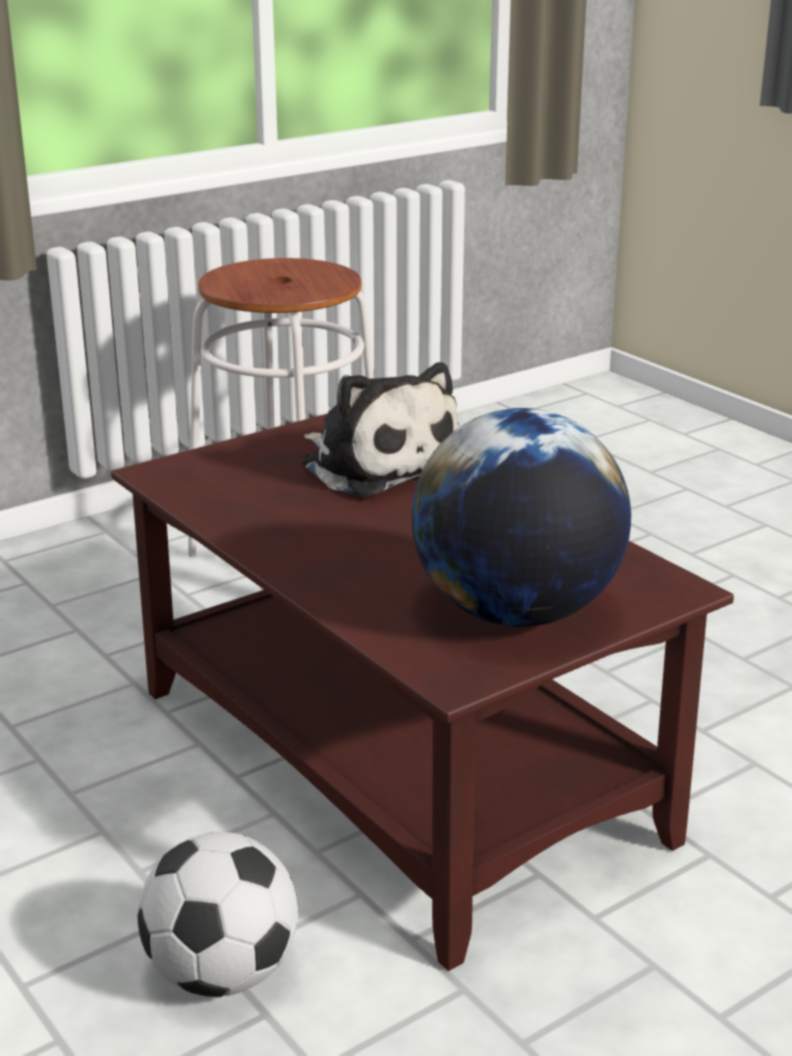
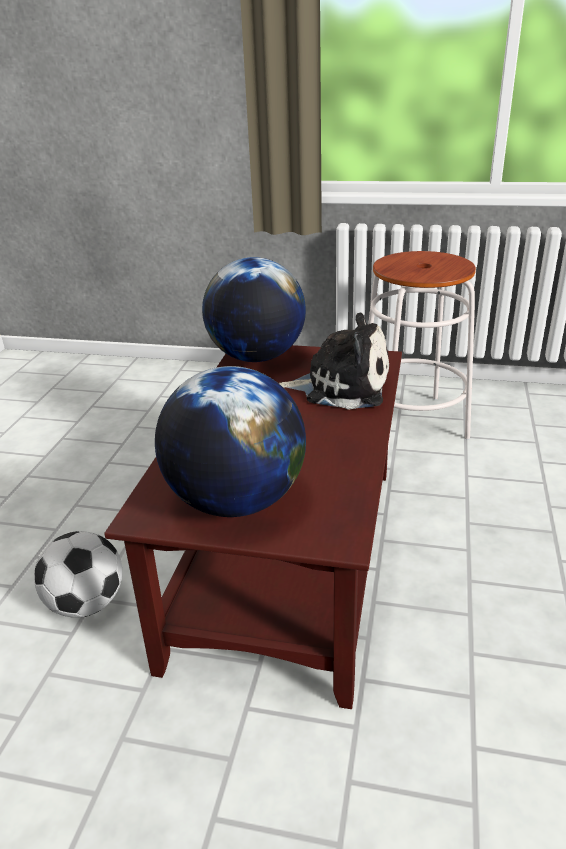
camera: 50 degrees right, 5 degrees up
plush toy [302,362,459,497] -> plush toy turned 90 degrees counterclockwise [279,313,389,410]
none -> globe [202,257,306,362]

